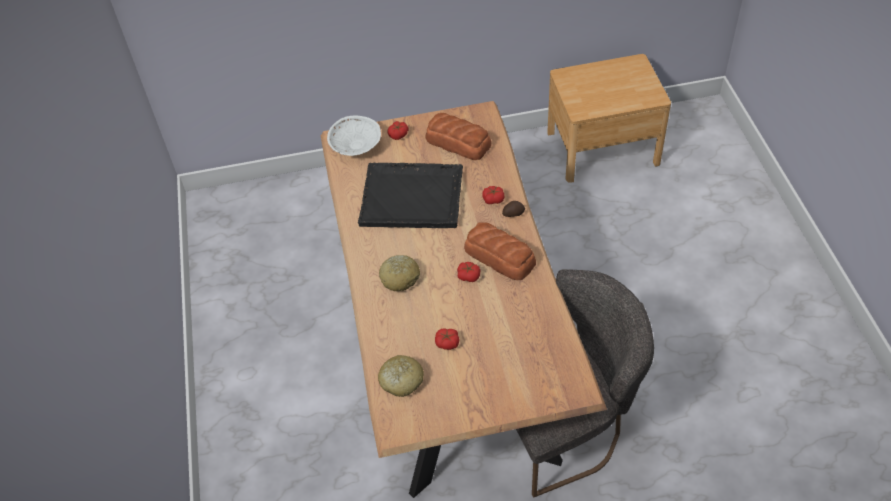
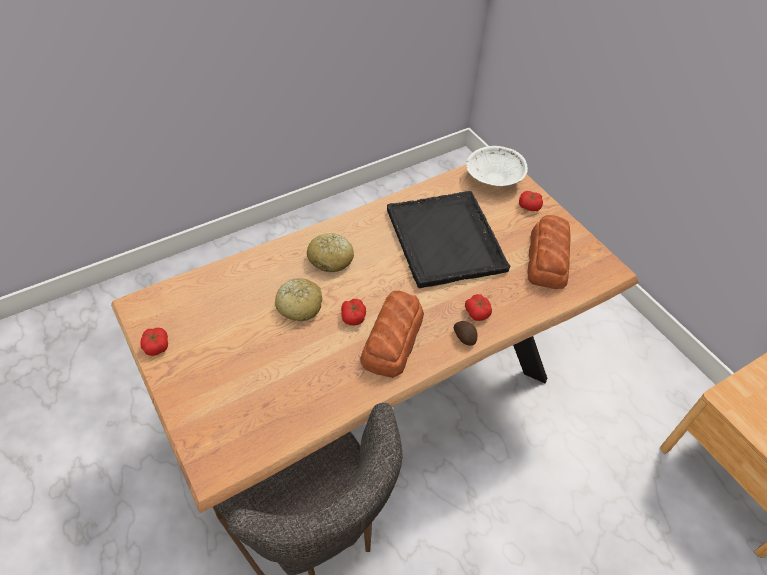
camera: 65 degrees right, 0 degrees up
bread [378,355,424,397] -> bread moved to [275,278,323,321]
tomato [435,328,460,350] -> tomato moved to [141,328,168,356]

